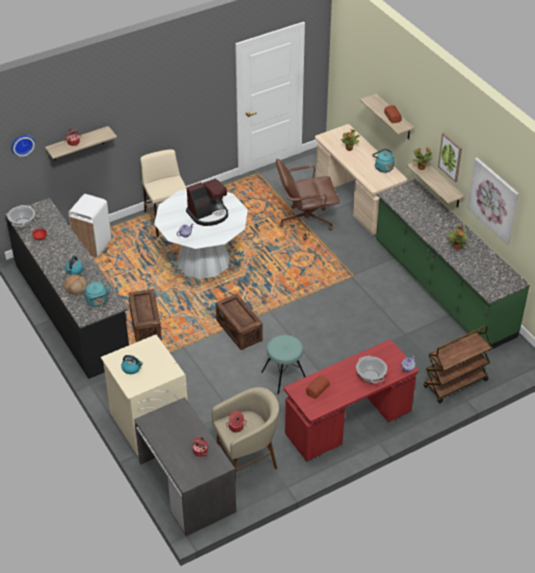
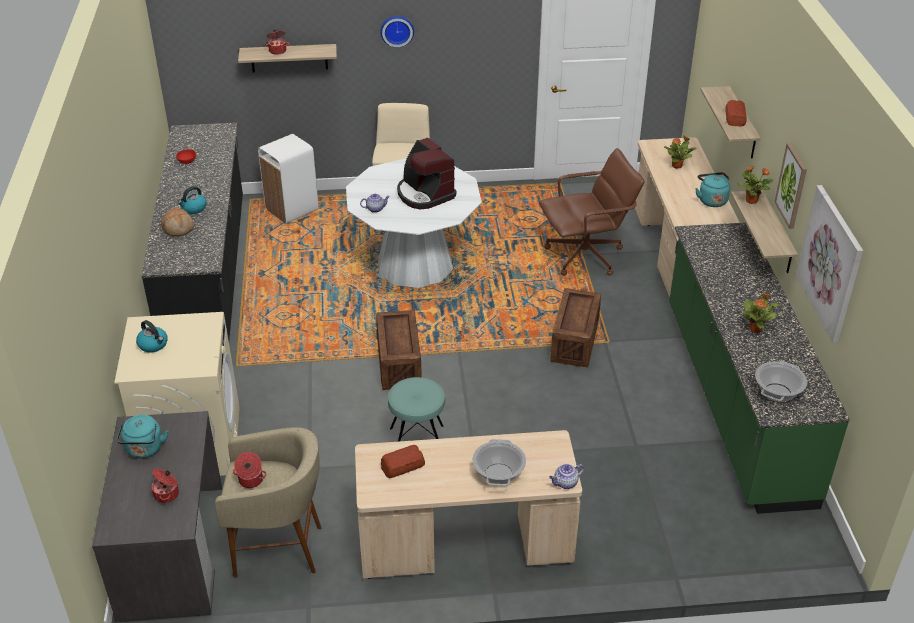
camera: 25 degrees right, 5 degrees down
cooking pot [7,205,35,228] -> cooking pot moved to [755,361,807,402]
wall clock [11,135,35,157] -> wall clock moved to [380,16,414,47]
turquoise kettle [85,282,110,307] -> turquoise kettle moved to [117,415,168,458]
crate [129,289,162,342] -> crate moved to [550,288,601,368]
coffee machine [186,179,228,226] -> coffee machine turned 60 degrees clockwise [397,138,456,209]
brown office chair [276,159,340,240] -> brown office chair turned 150 degrees clockwise [539,148,645,276]
red desk [284,340,418,461] -> beige desk [355,430,582,579]
brown cart [423,326,493,403] -> none

